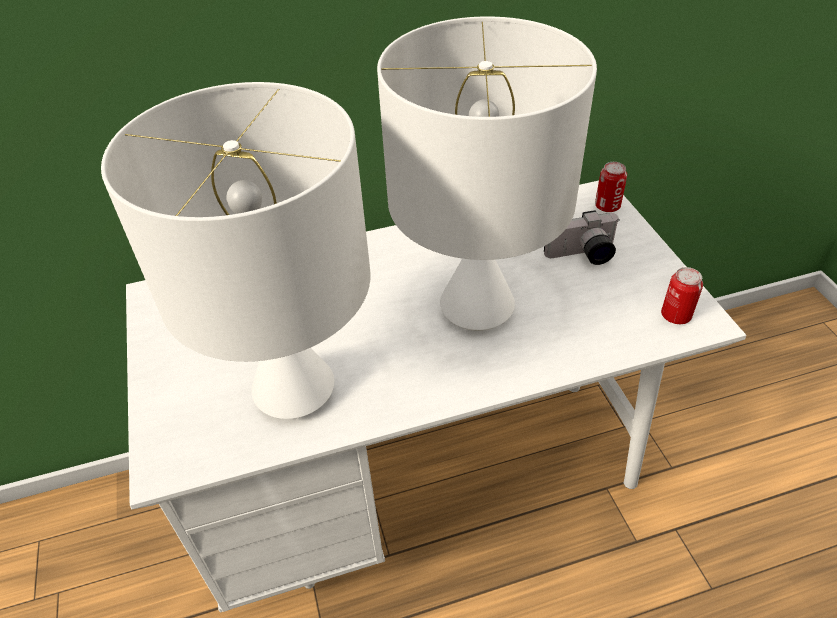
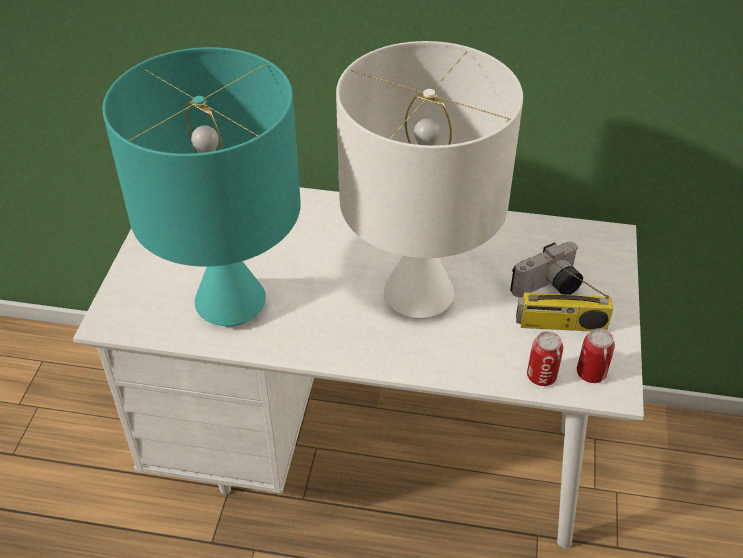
camera: 25 degrees right, 0 degrees up
white table lamp [101,82,371,419] -> turquoise table lamp [102,47,301,326]
camera [544,210,620,265] -> camera turned 45 degrees counterclockwise [510,242,583,297]
can [595,162,627,212] -> can moved to [527,331,563,386]
none -> radio [516,256,613,331]

